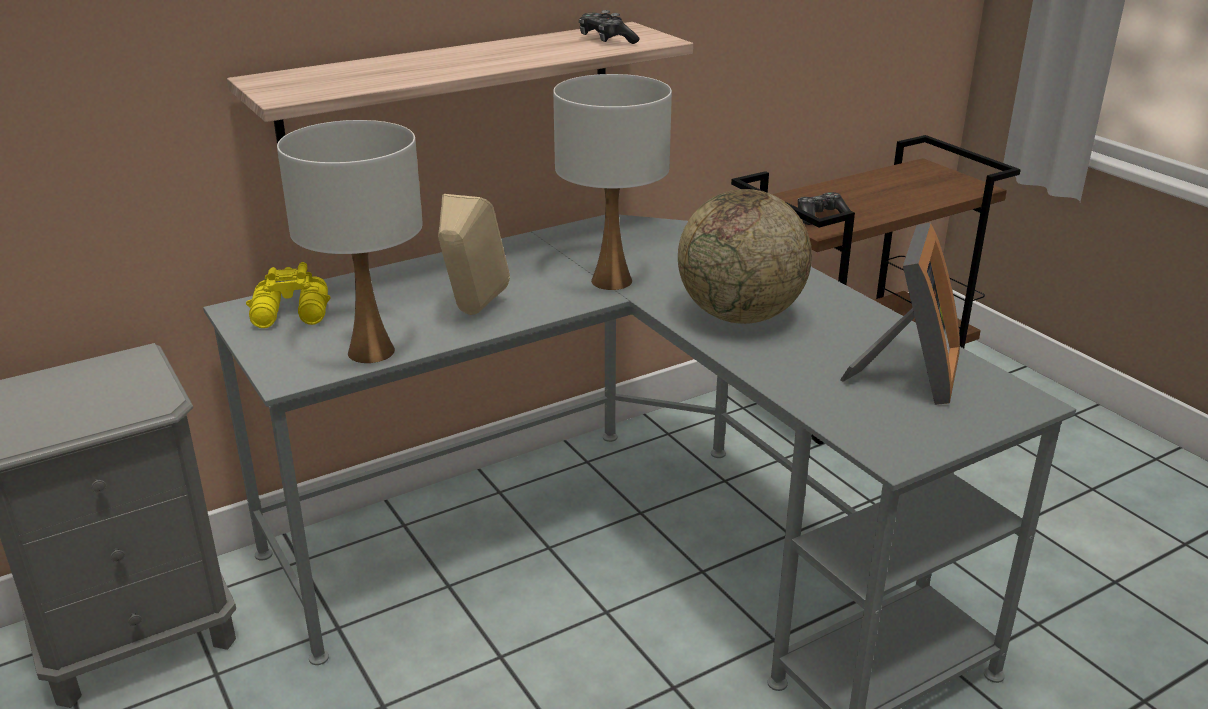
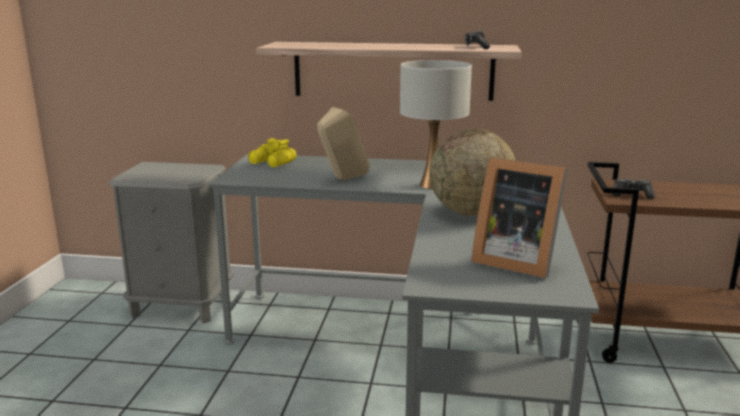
camera: 40 degrees right, 10 degrees down
white table lamp [277,120,423,363] -> none
picture frame [840,222,960,405] -> picture frame turned 60 degrees clockwise [471,157,568,278]

